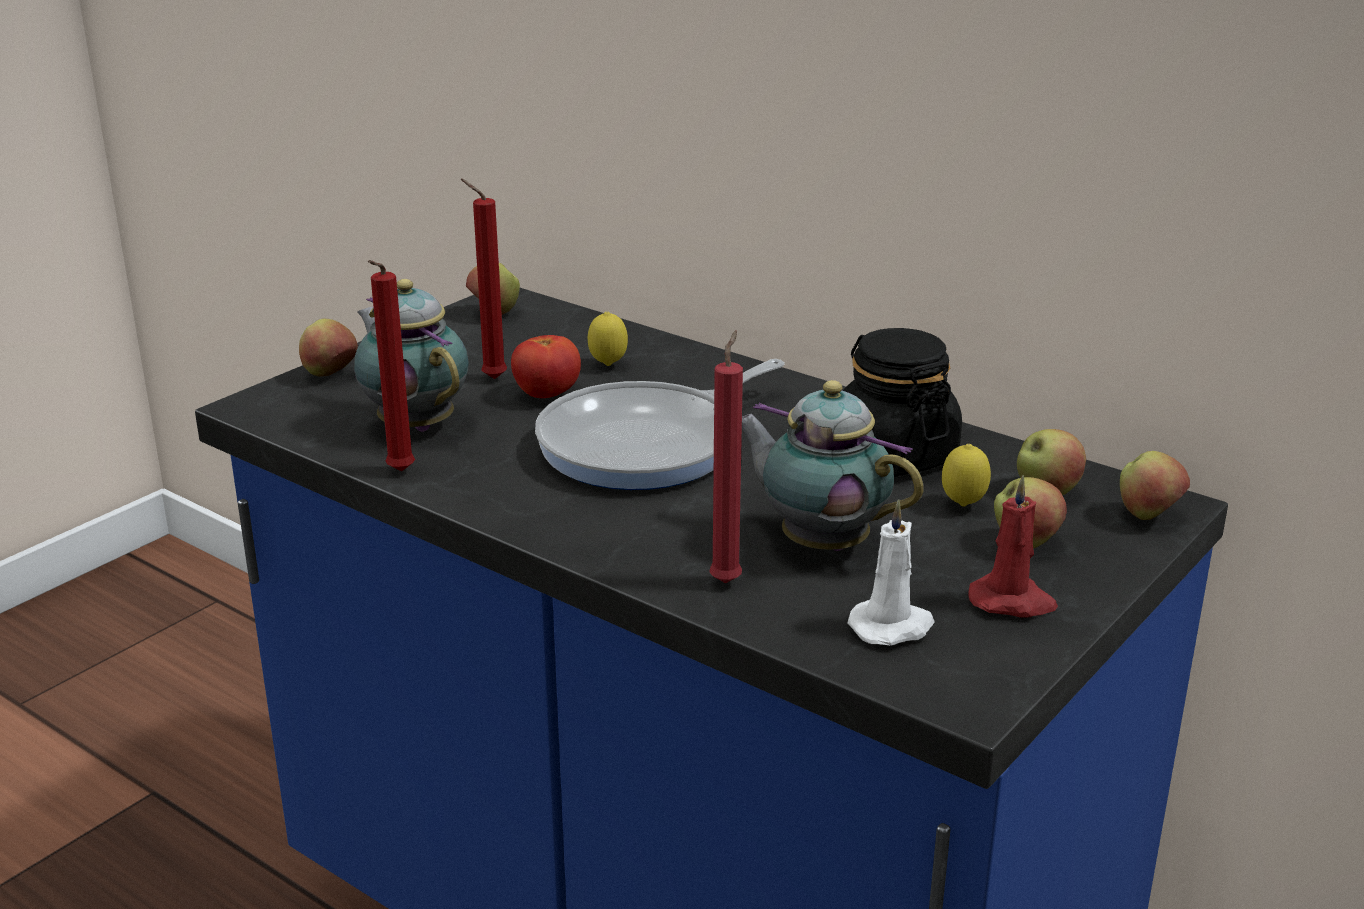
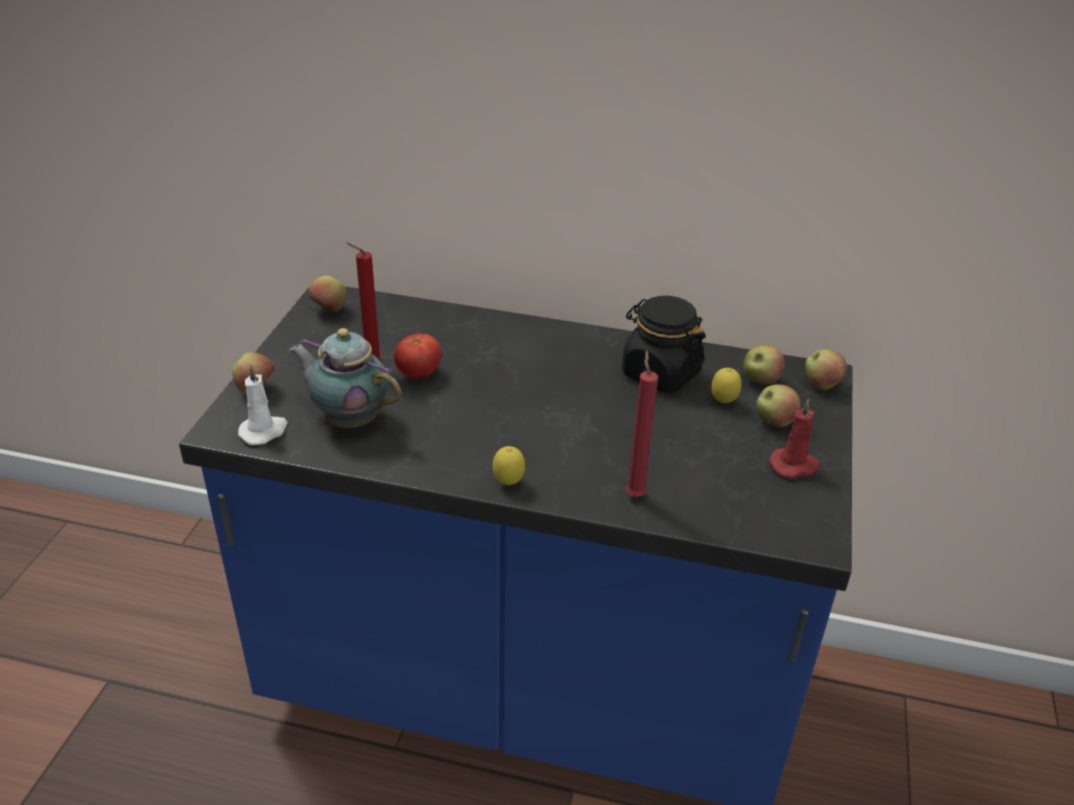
camera: 25 degrees left, 10 degrees up
red candle [368,260,415,472] -> none
frying pan [535,359,785,490] -> none
lemon [588,312,628,366] -> lemon moved to [492,446,525,485]
teapot [742,380,923,551] -> none
white candle [847,499,935,646] -> white candle moved to [238,365,288,445]

